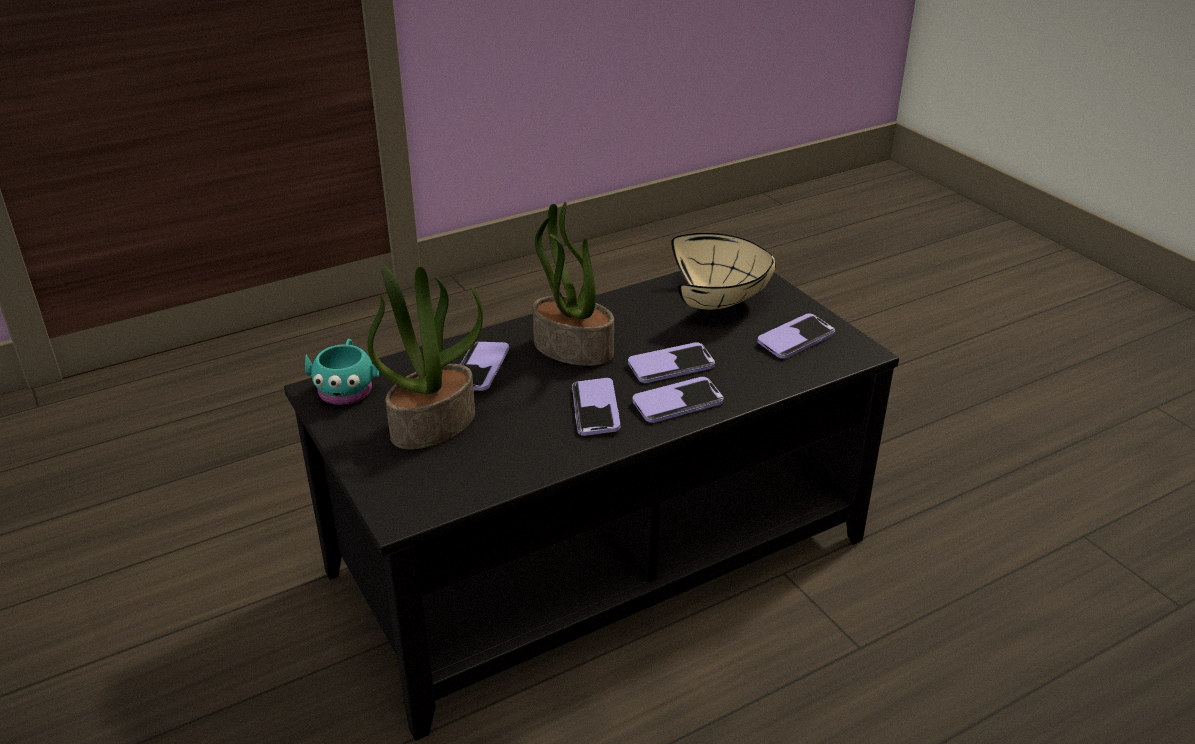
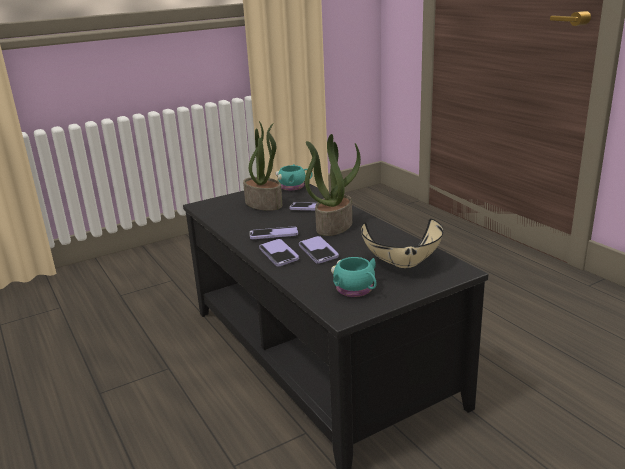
camera: 90 degrees right, 10 degrees down
phone [757,314,835,359] -> turquoise mug [331,257,377,297]

